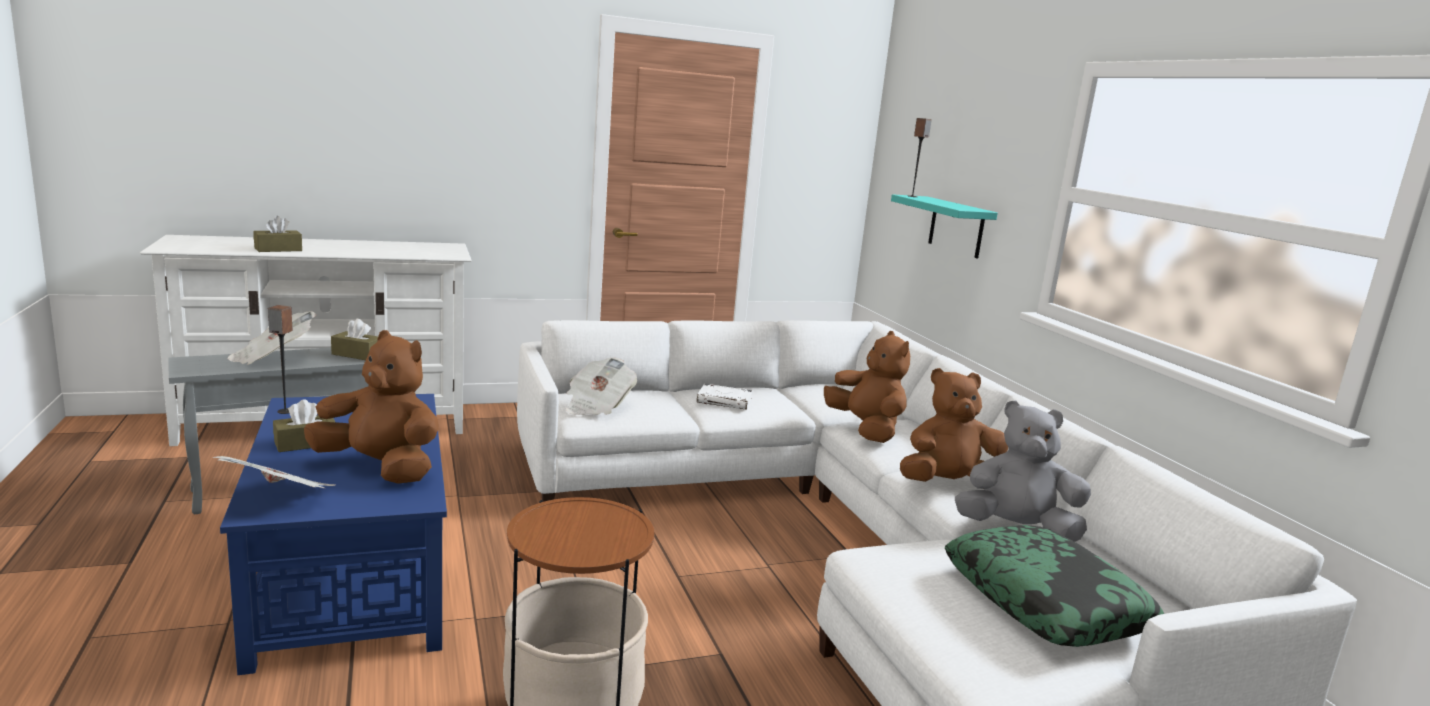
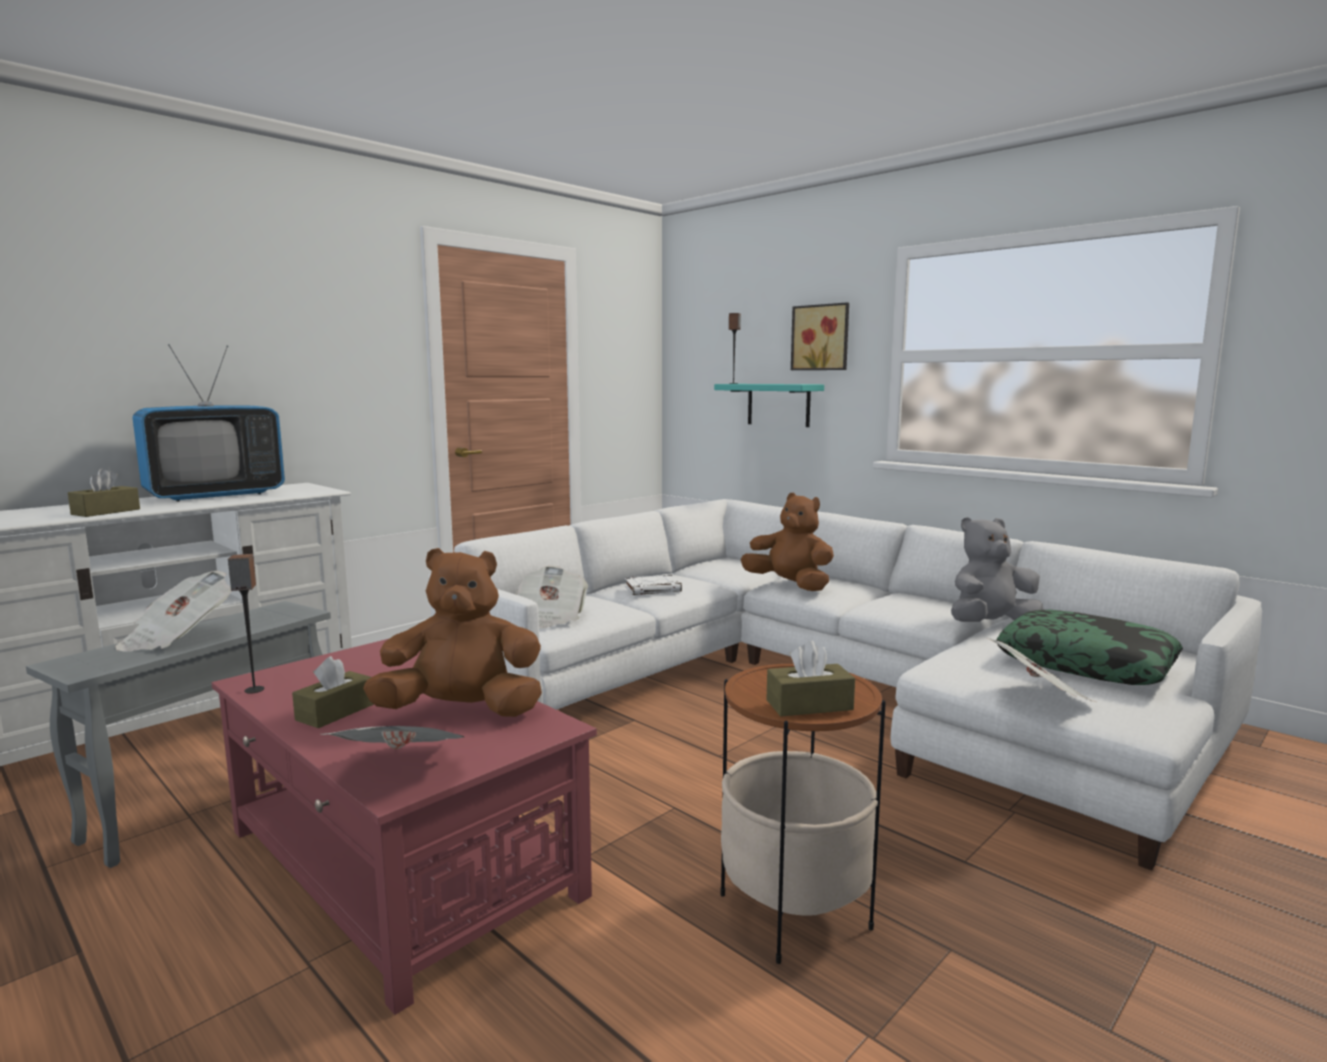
camera: 25 degrees left, 5 degrees down
blue coffee table [220,394,447,675] -> red coffee table [211,638,597,1015]
brown tissue box [331,319,378,360] -> brown tissue box moved to [766,641,855,716]
brown plush toy [900,368,1009,482] -> none
none -> television [133,344,285,502]
none -> picture [791,303,849,370]
none -> newspaper [986,638,1096,702]

